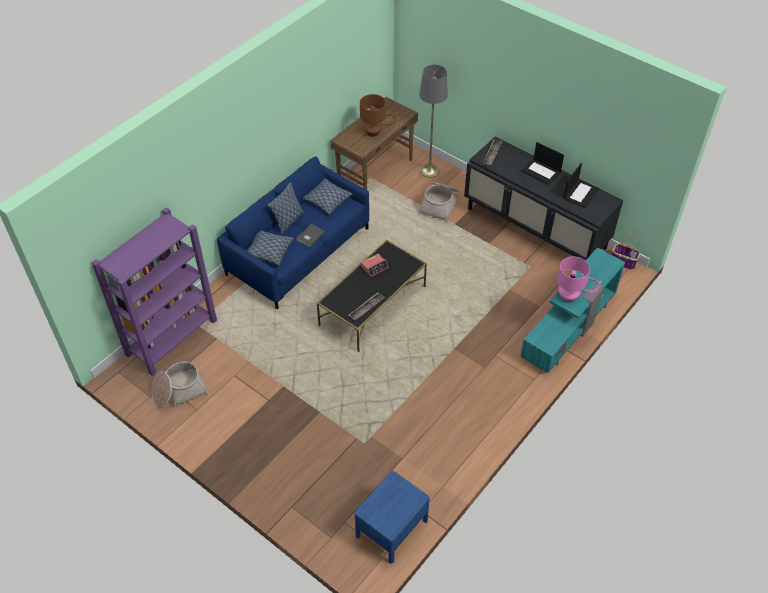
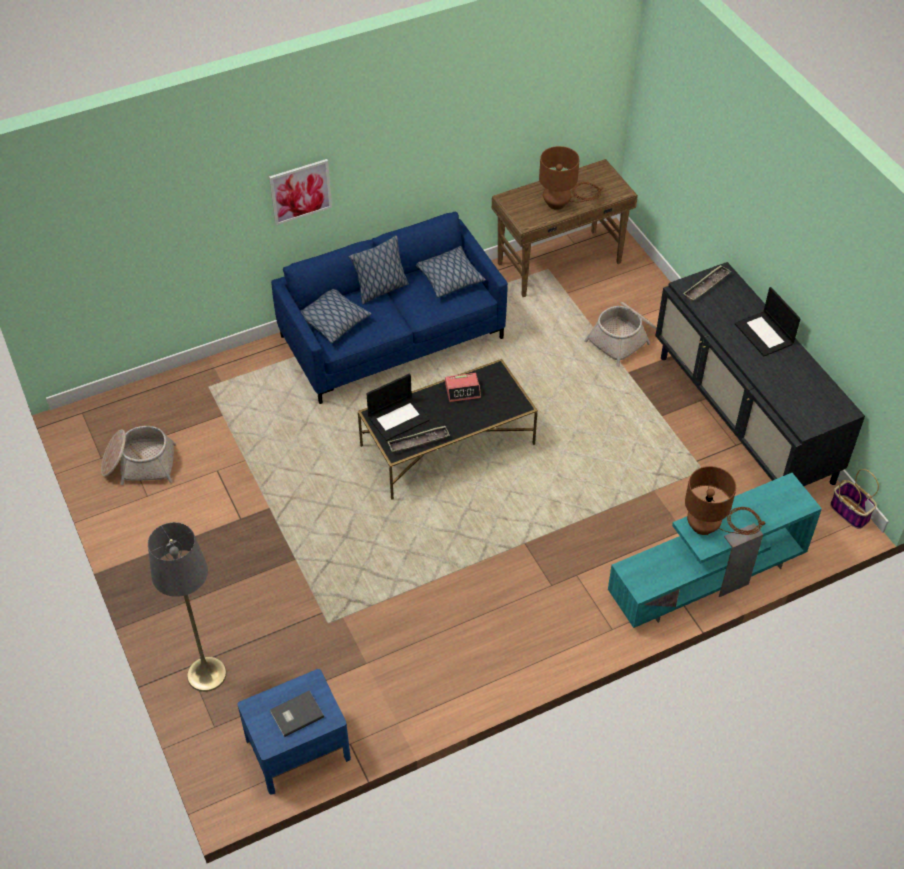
camera: 25 degrees right, 0 degrees up
purple bookcase [92,207,217,376] -> none
grey book [296,224,325,247] -> grey book moved to [270,690,324,737]
grey floor lamp [419,65,448,178] -> grey floor lamp moved to [148,522,227,692]
pink table lamp [557,256,601,302] -> brown table lamp [685,466,766,535]
laptop [564,163,599,208] -> laptop moved to [367,373,430,441]
none -> picture [269,159,332,225]

